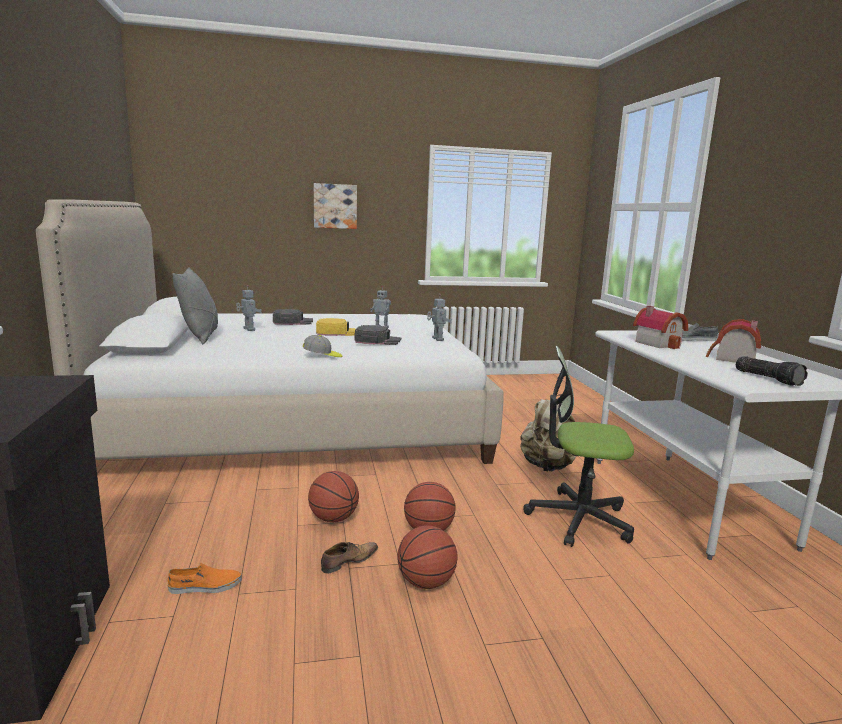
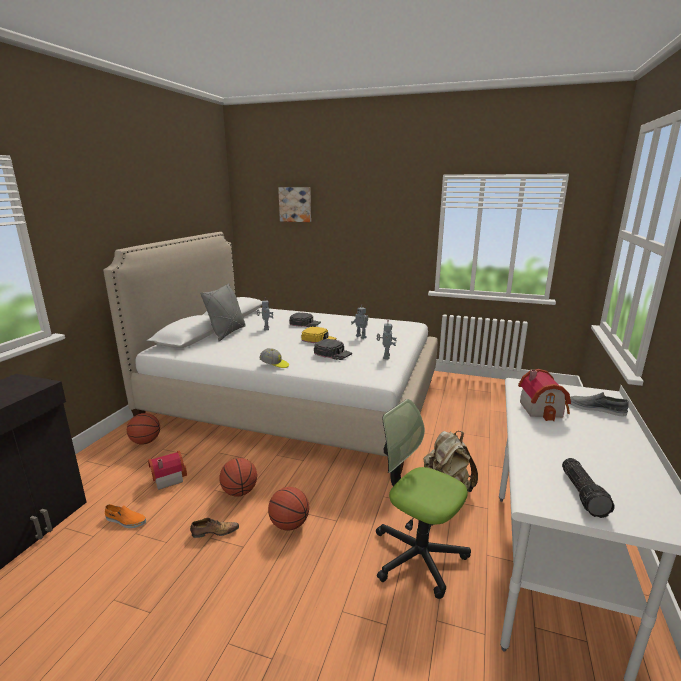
camera: 30 degrees right, 5 degrees up
picture [314,183,357,229] -> picture moved to [278,187,311,222]
basketball [397,526,458,589] -> basketball moved to [127,413,160,445]
toy house [706,319,761,363] -> toy house moved to [148,451,187,490]

